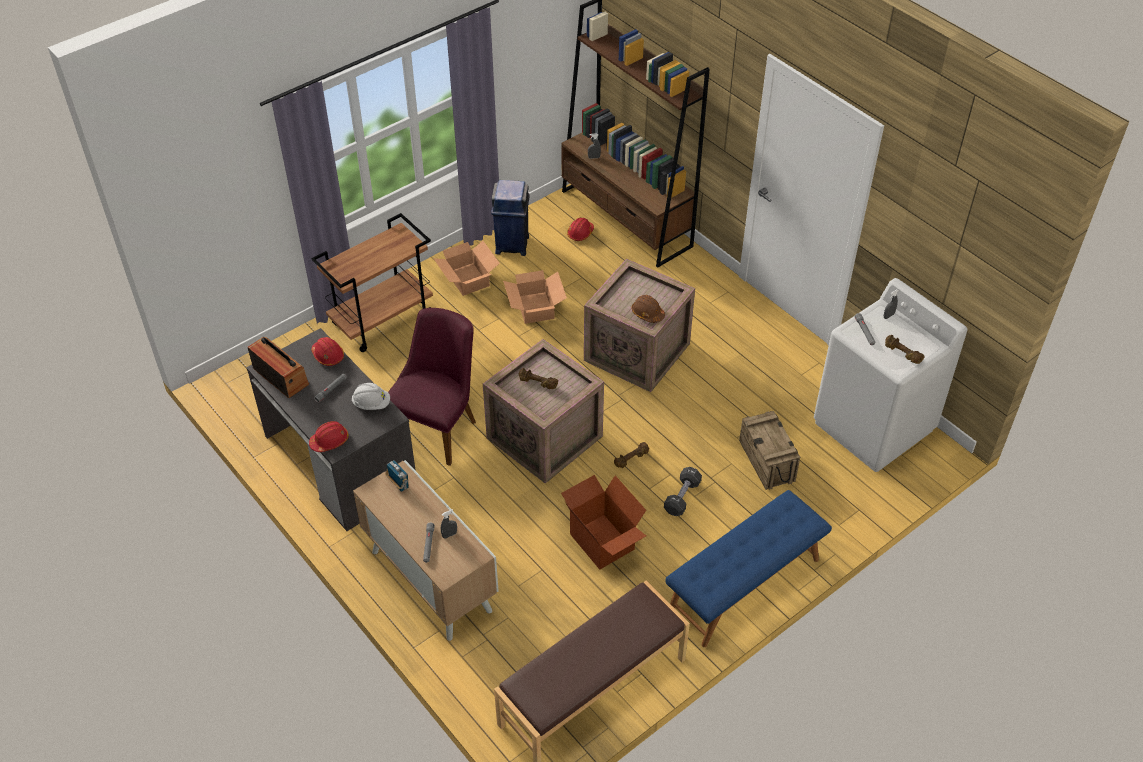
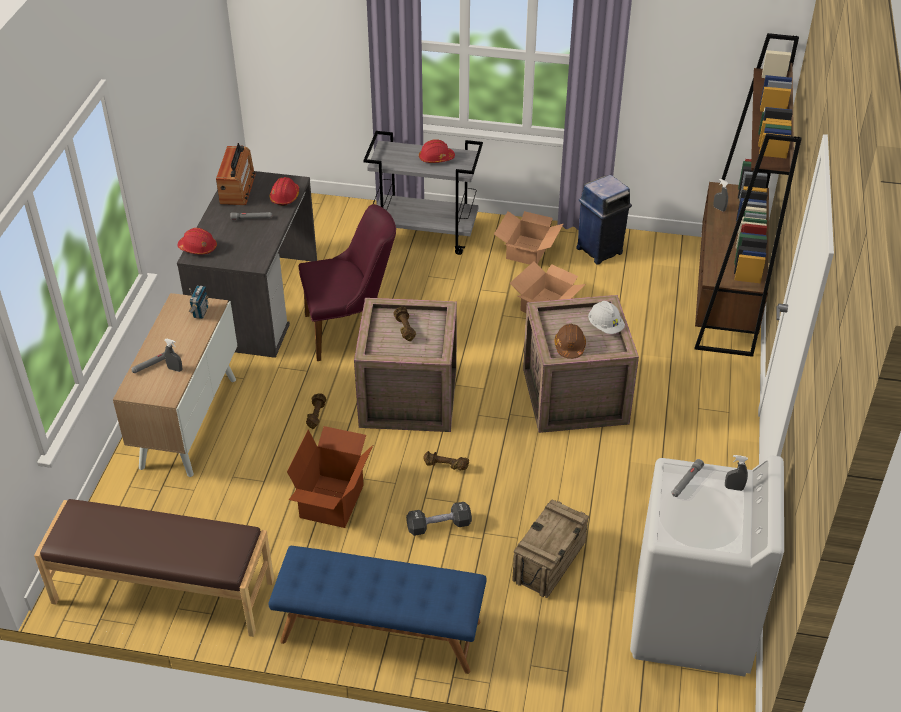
camera: 50 degrees right, 5 degrees down
brown cart [311,213,433,352] -> grey cart [363,131,483,255]
white hard hat [352,383,390,410] -> white hard hat moved to [588,301,625,334]
red hard hat [567,217,594,241] -> red hard hat moved to [419,139,455,163]
brown dumbbell [885,335,925,364] -> brown dumbbell moved to [306,393,326,429]

